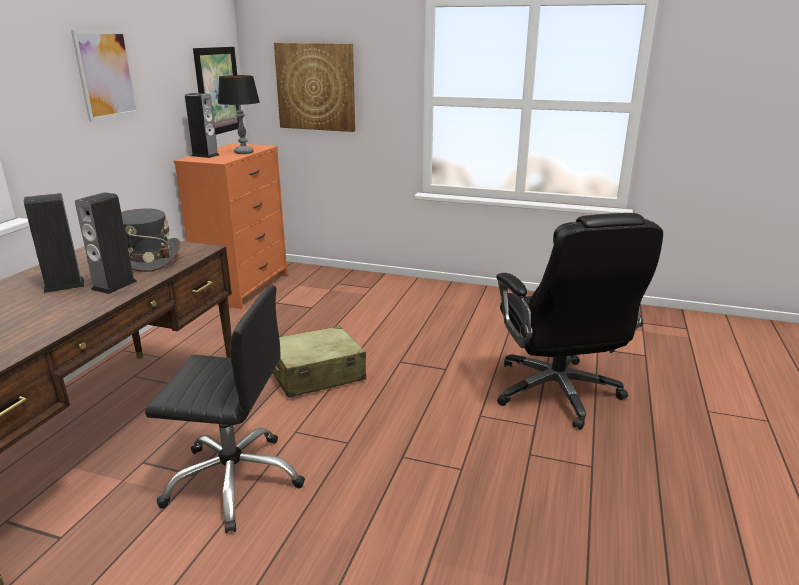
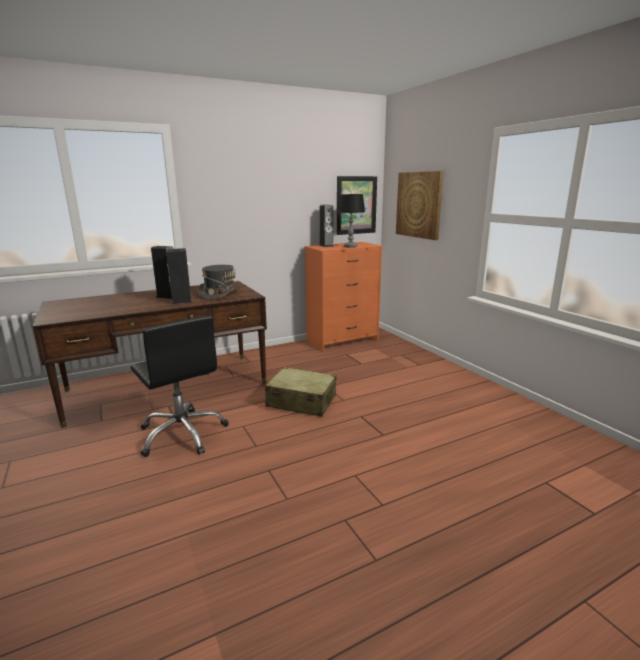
camera: 45 degrees right, 5 degrees down
picture [71,30,139,121] -> none
black office chair [496,213,663,430] -> none

